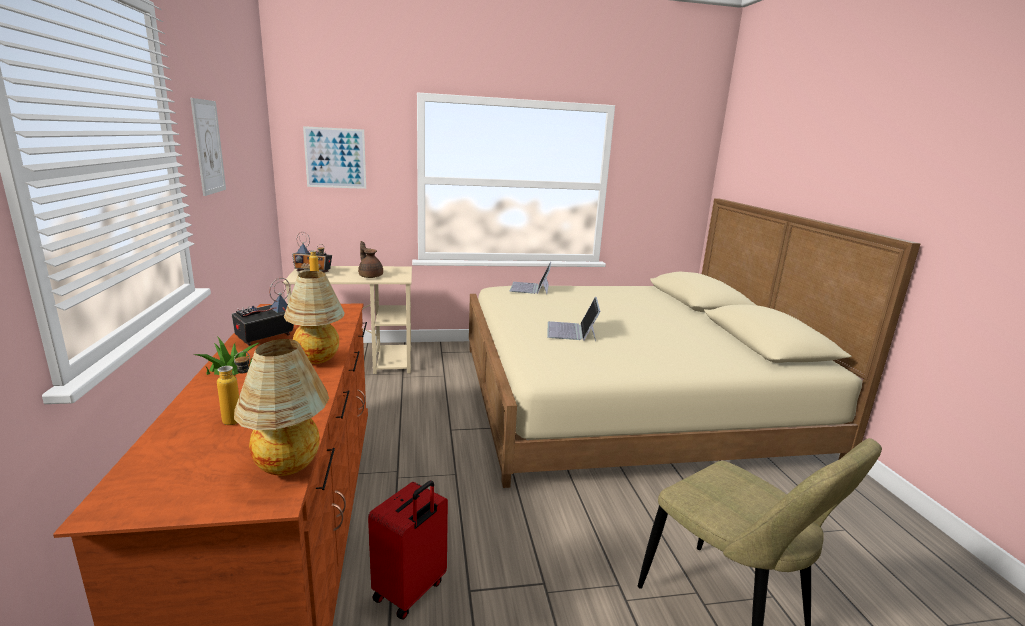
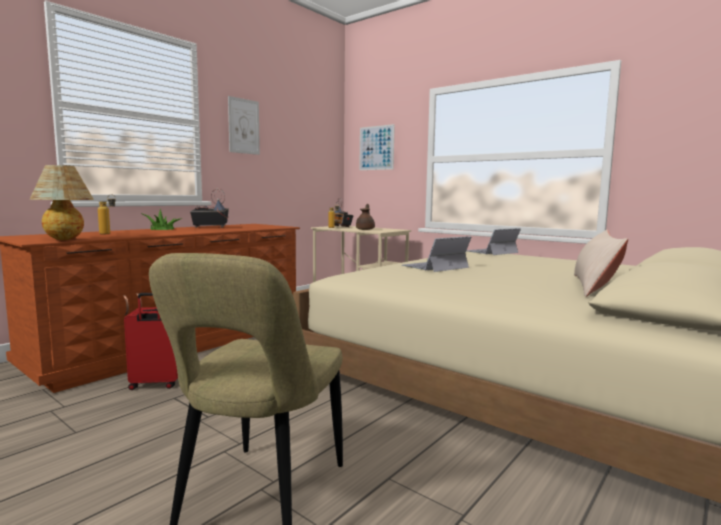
camera: 50 degrees right, 10 degrees down
table lamp [284,271,345,364] -> none
none -> beige pillow [574,230,628,297]

